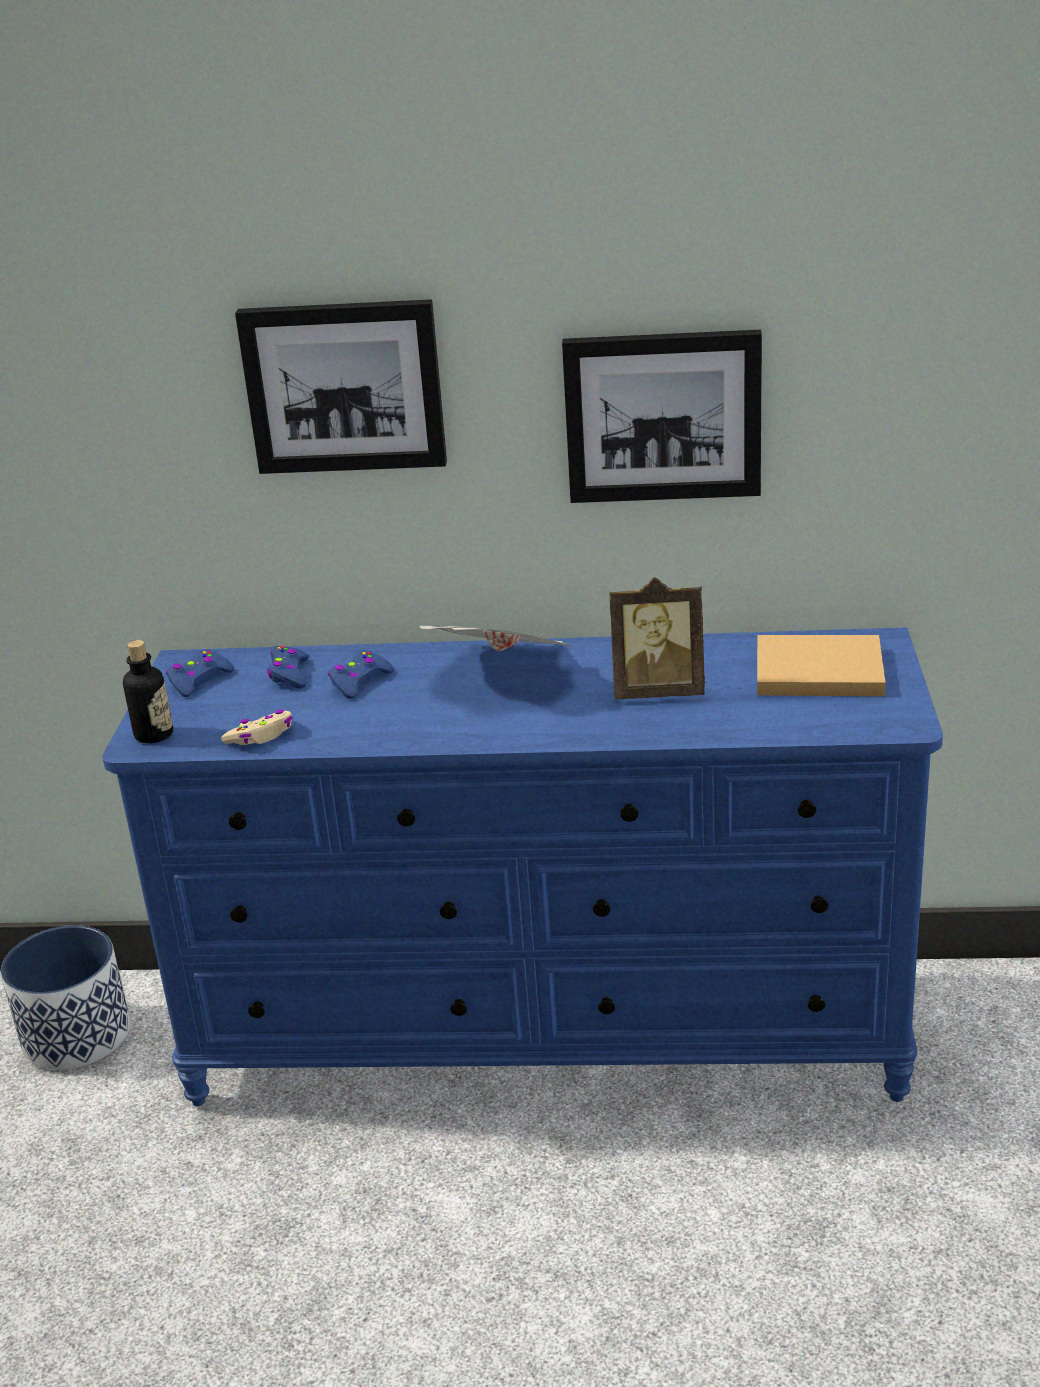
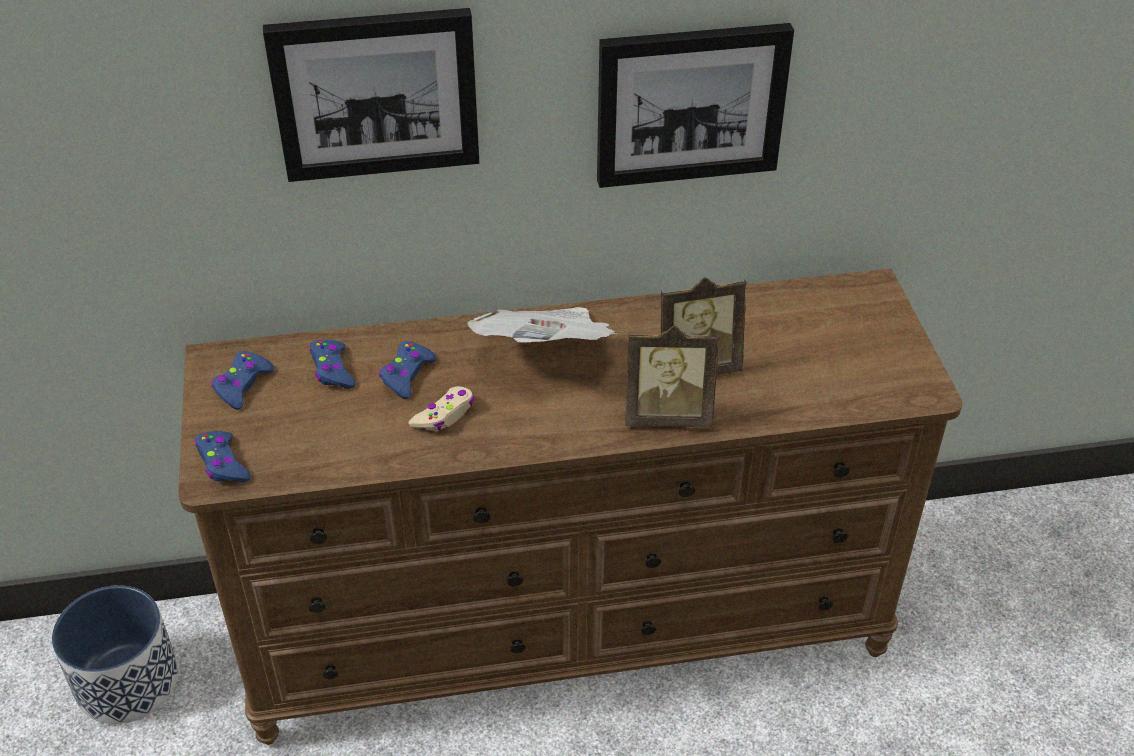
camera: 15 degrees left, 15 degrees up
blue dresser [102,627,943,1106] -> brown dresser [178,268,962,745]
bottle [123,640,173,743] -> blue game controller [195,431,251,482]
beige game controller [221,709,293,745] -> beige game controller moved to [409,386,475,431]
beige book [757,635,886,696] -> none
none -> picture frame [625,325,719,428]

